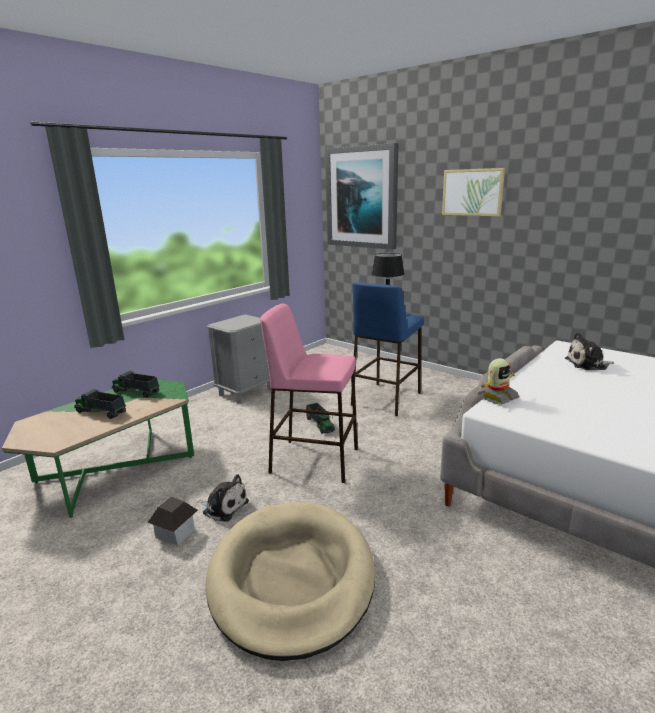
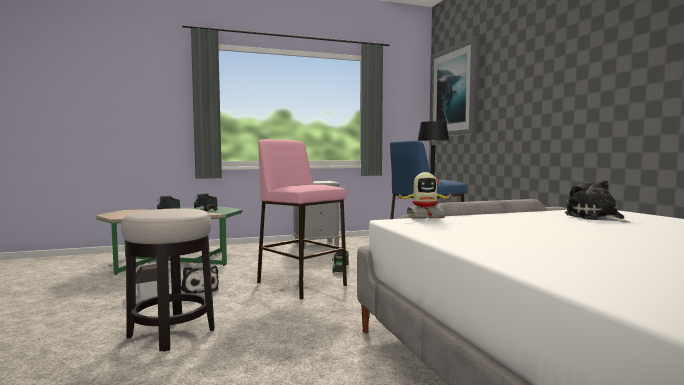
camera: 30 degrees right, 15 degrees down
beige dog bed [205,502,375,661] -> stool [121,209,214,352]
picture [442,168,505,217] -> none
plush toy [565,332,614,370] -> plush toy turned 45 degrees clockwise [564,180,630,223]

